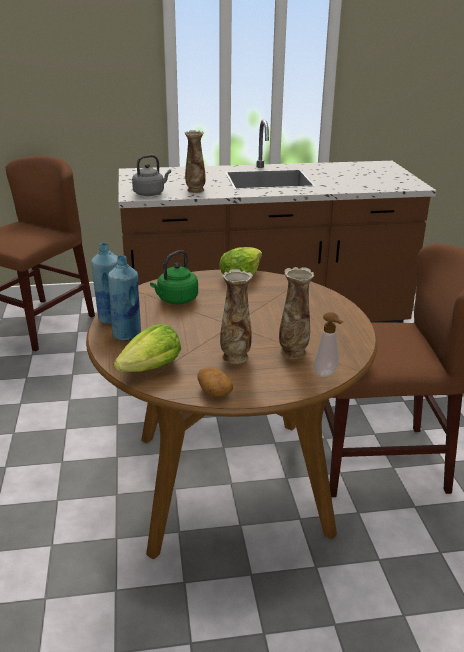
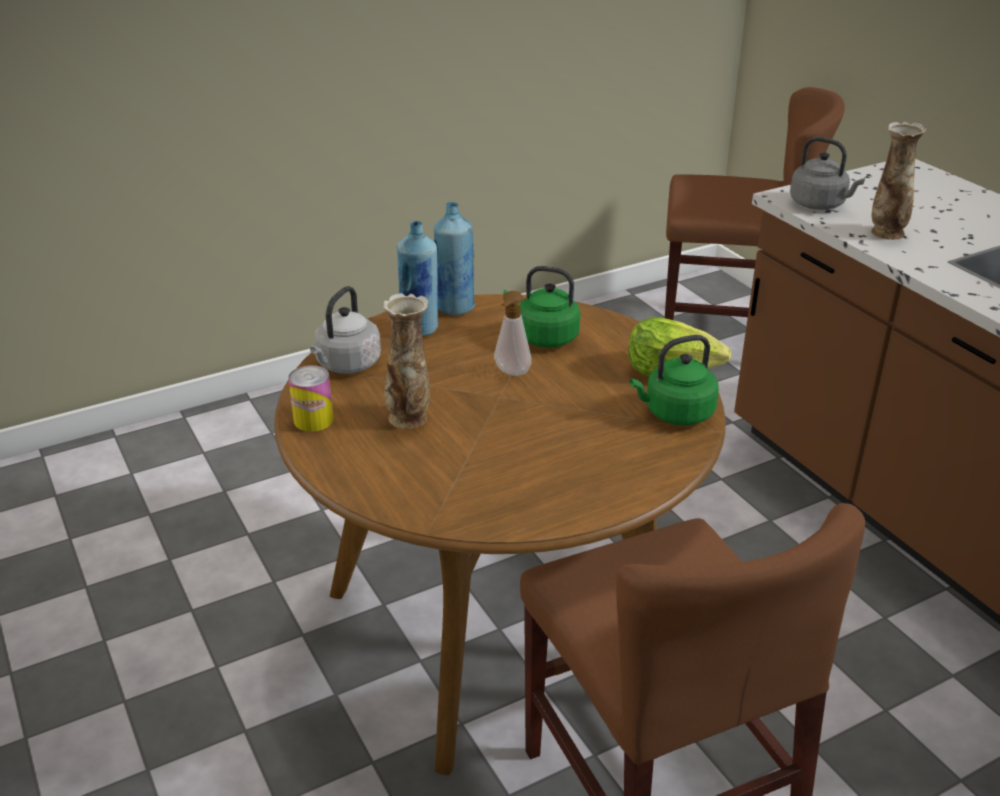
camera: 70 degrees right, 5 degrees up
lettuce [114,324,181,372] -> grey kettle [310,286,381,374]
potato [197,367,233,397] -> can [288,365,334,432]
vase [279,267,314,359] -> none
soap dispenser [314,312,344,377] -> soap dispenser moved to [494,291,531,376]
none -> green kettle [629,335,719,425]

